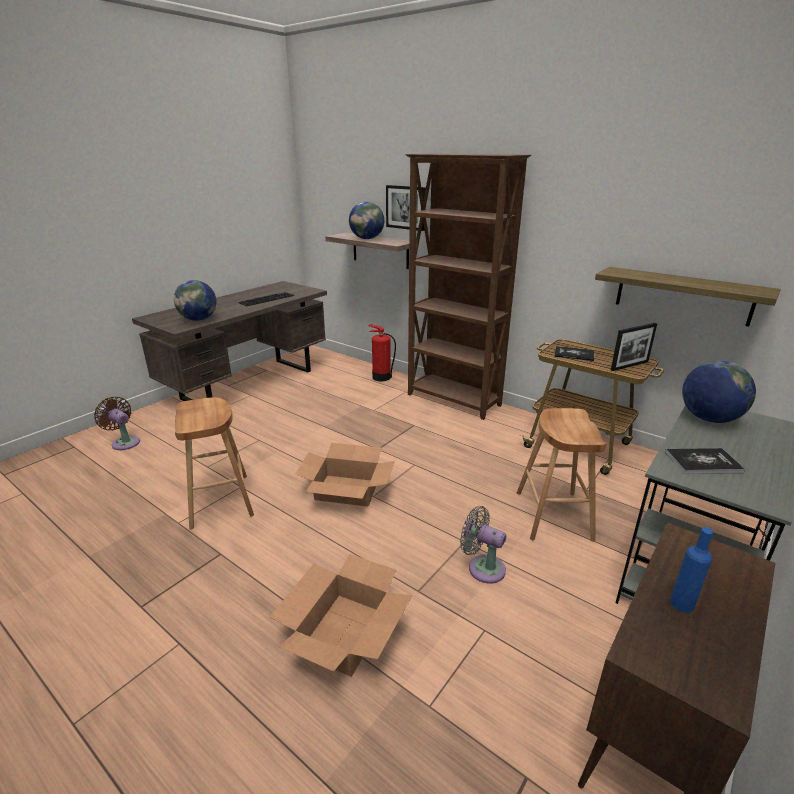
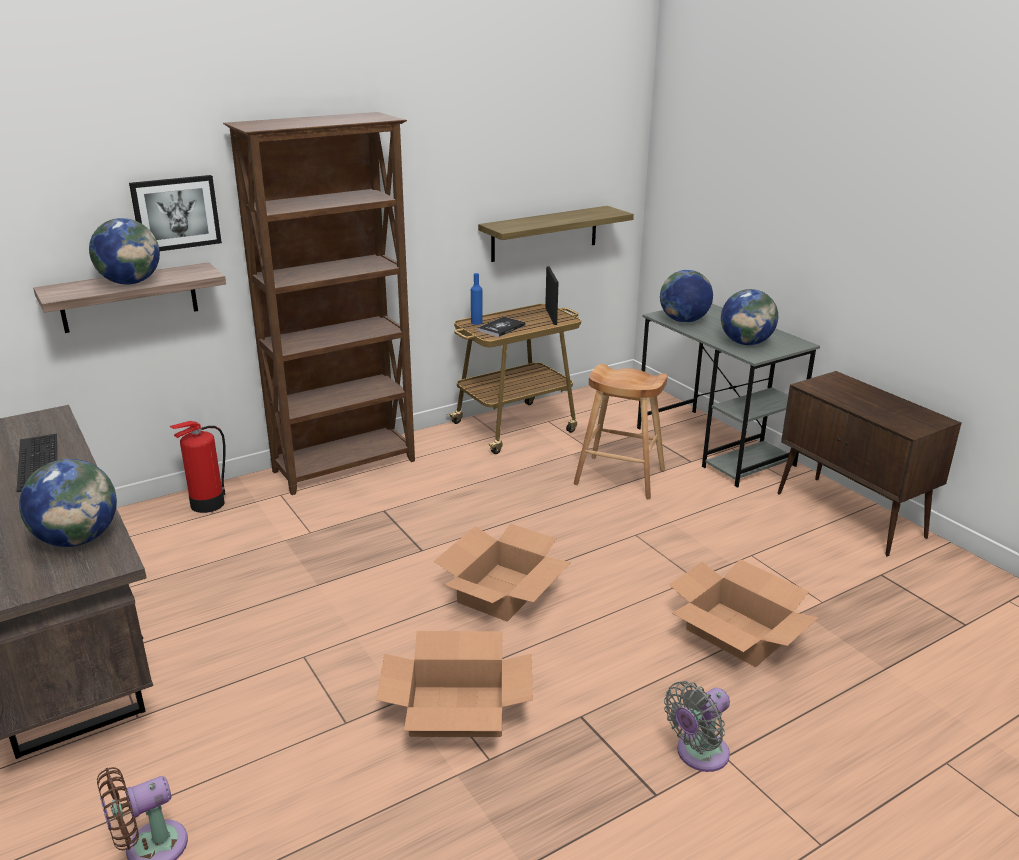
camera: 70 degrees left, 0 degrees up
brown stool [175,397,254,530] -> cardboard box [376,631,533,737]
grey fan [460,506,506,584] -> grey fan moved to [664,681,730,772]
book [665,448,745,474] -> globe [721,289,778,345]
blue bottle [670,527,713,613] -> blue bottle moved to [471,273,483,325]

